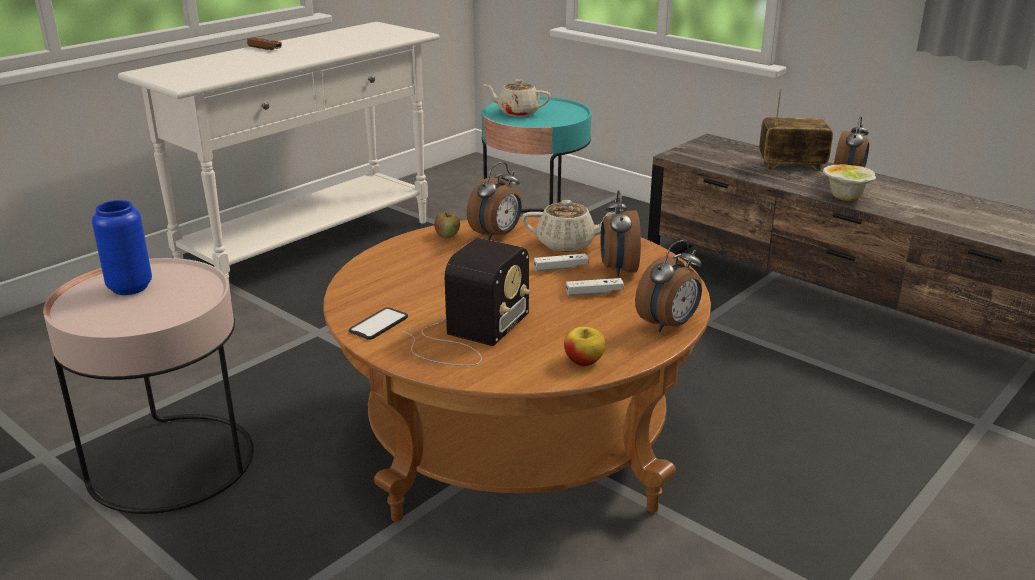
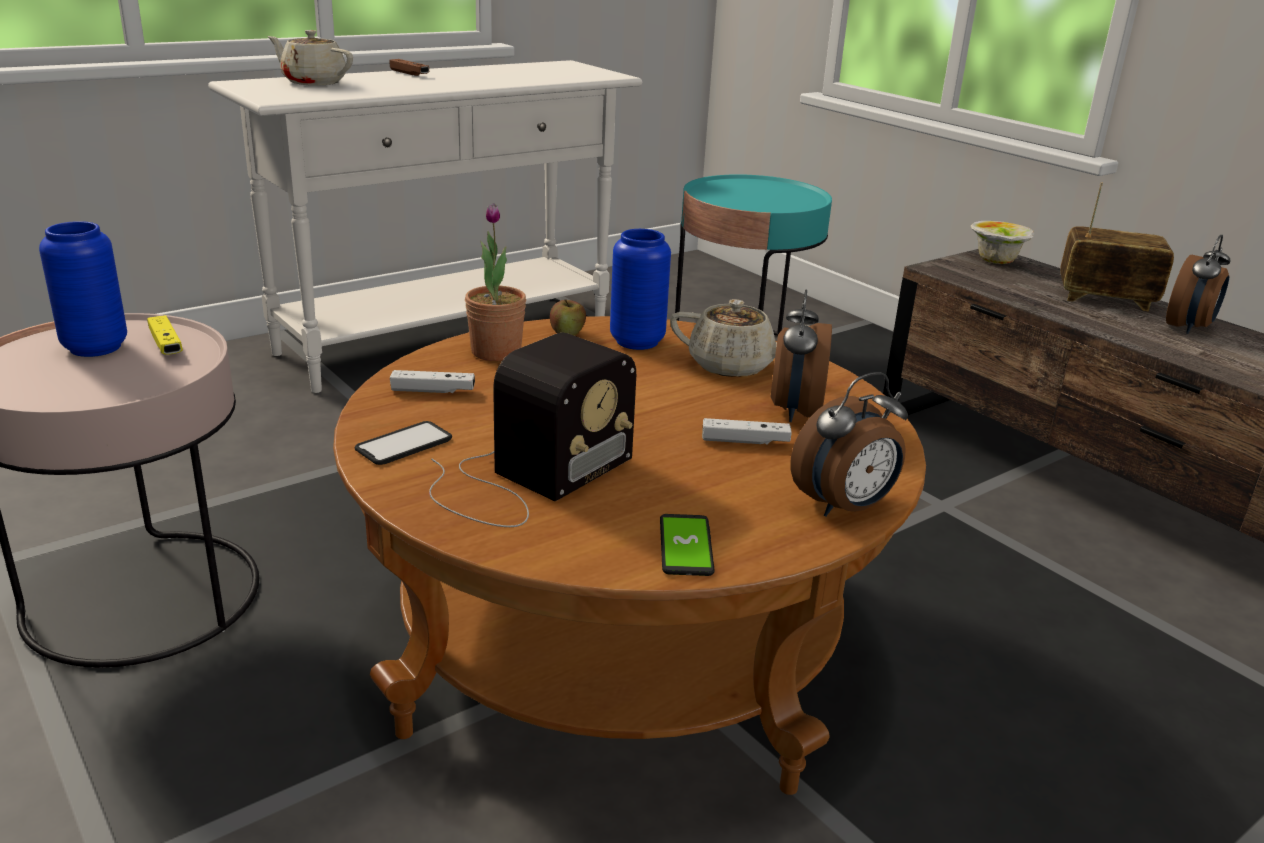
camera: 10 degrees right, 0 degrees up
alarm clock [467,162,522,240] -> blue vase [610,229,671,350]
beige teapot [484,79,551,116] -> beige teapot moved to [267,30,353,86]
white game controller [534,254,589,271] -> white game controller moved to [390,370,475,393]
apple [564,327,605,366] -> phone [660,514,715,576]
bowl [823,165,876,201] -> bowl moved to [971,221,1034,264]
none -> yellow game controller [147,315,183,355]
none -> potted plant [465,203,526,361]

